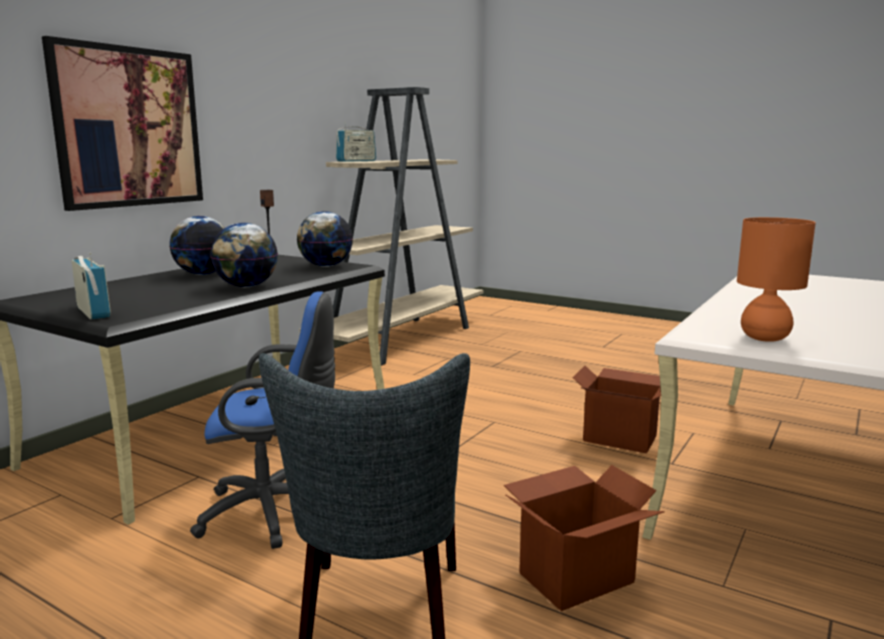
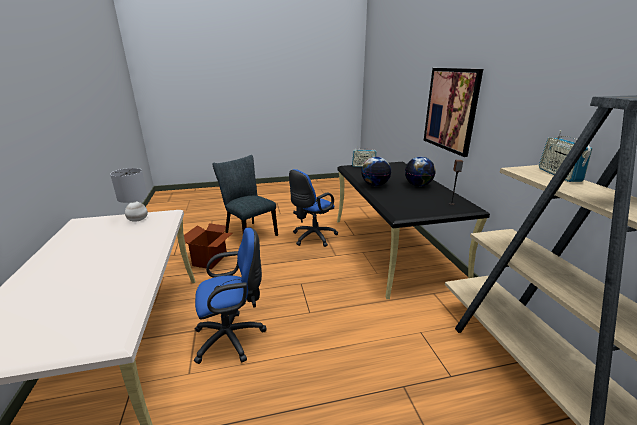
camera: 135 degrees right, 10 degrees up
globe [297,211,353,267] -> none
cardboard box [572,366,661,453] -> blue office chair [194,227,267,364]
orange table lamp [737,217,816,342] -> grey table lamp [110,168,148,222]

